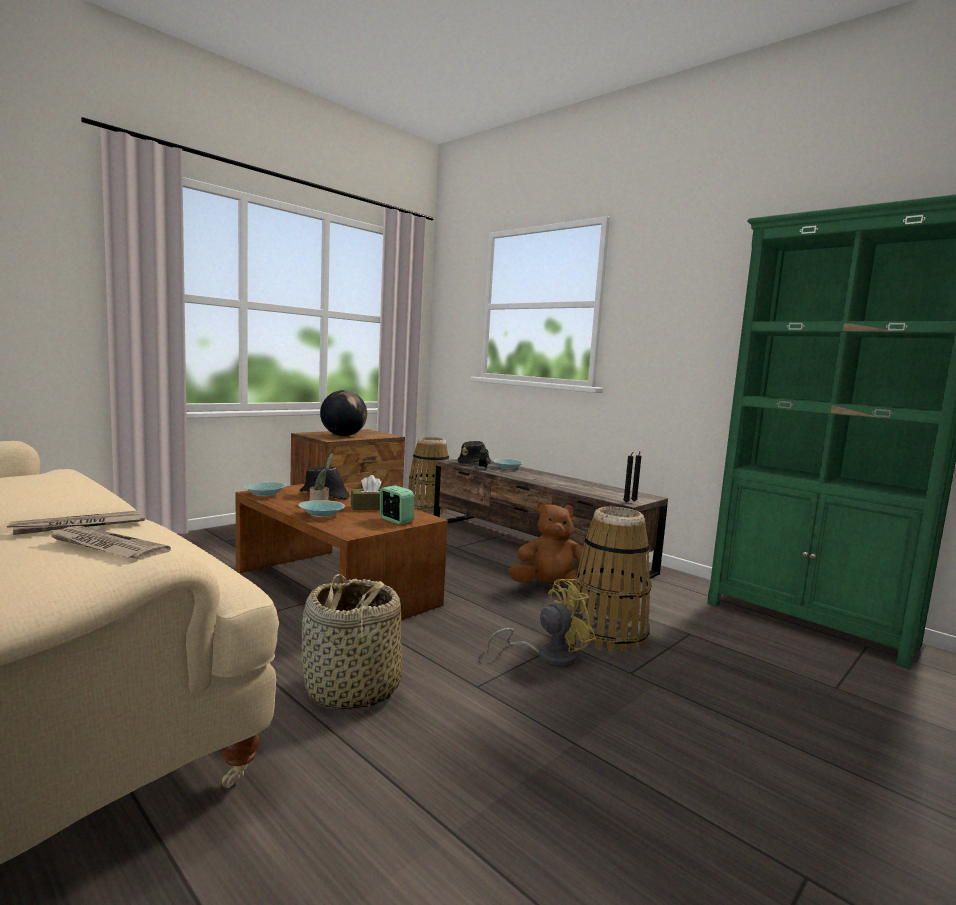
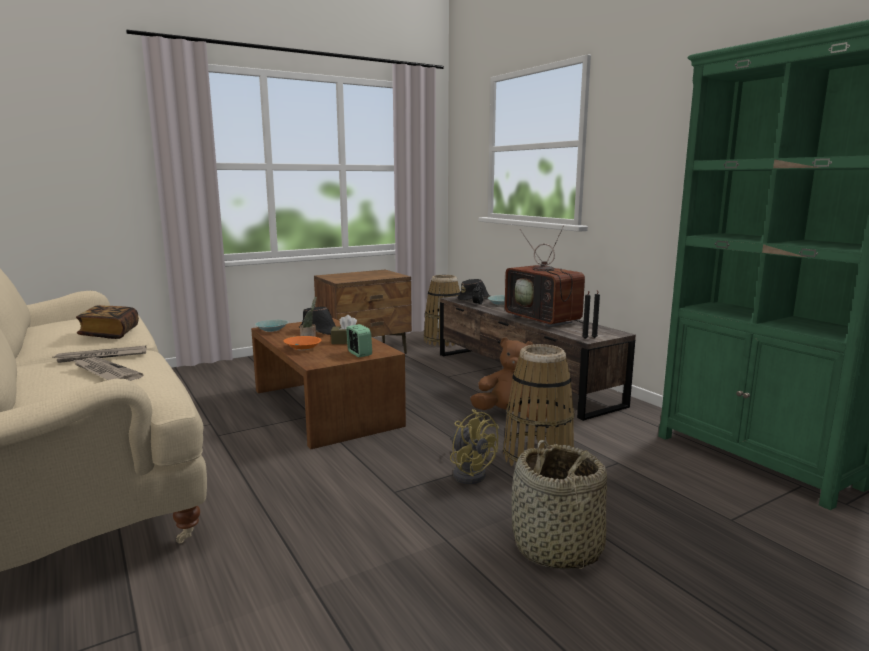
camera: 15 degrees right, 5 degrees up
turquoise bowl [298,500,345,517] -> orange bowl [284,336,321,350]
basket [302,574,402,710] -> basket moved to [512,440,607,569]
globe [320,390,367,436] -> none
yellow fan [487,579,596,667] -> yellow fan turned 60 degrees clockwise [450,409,499,484]
none -> book [76,305,139,339]
none -> television [505,225,585,329]

